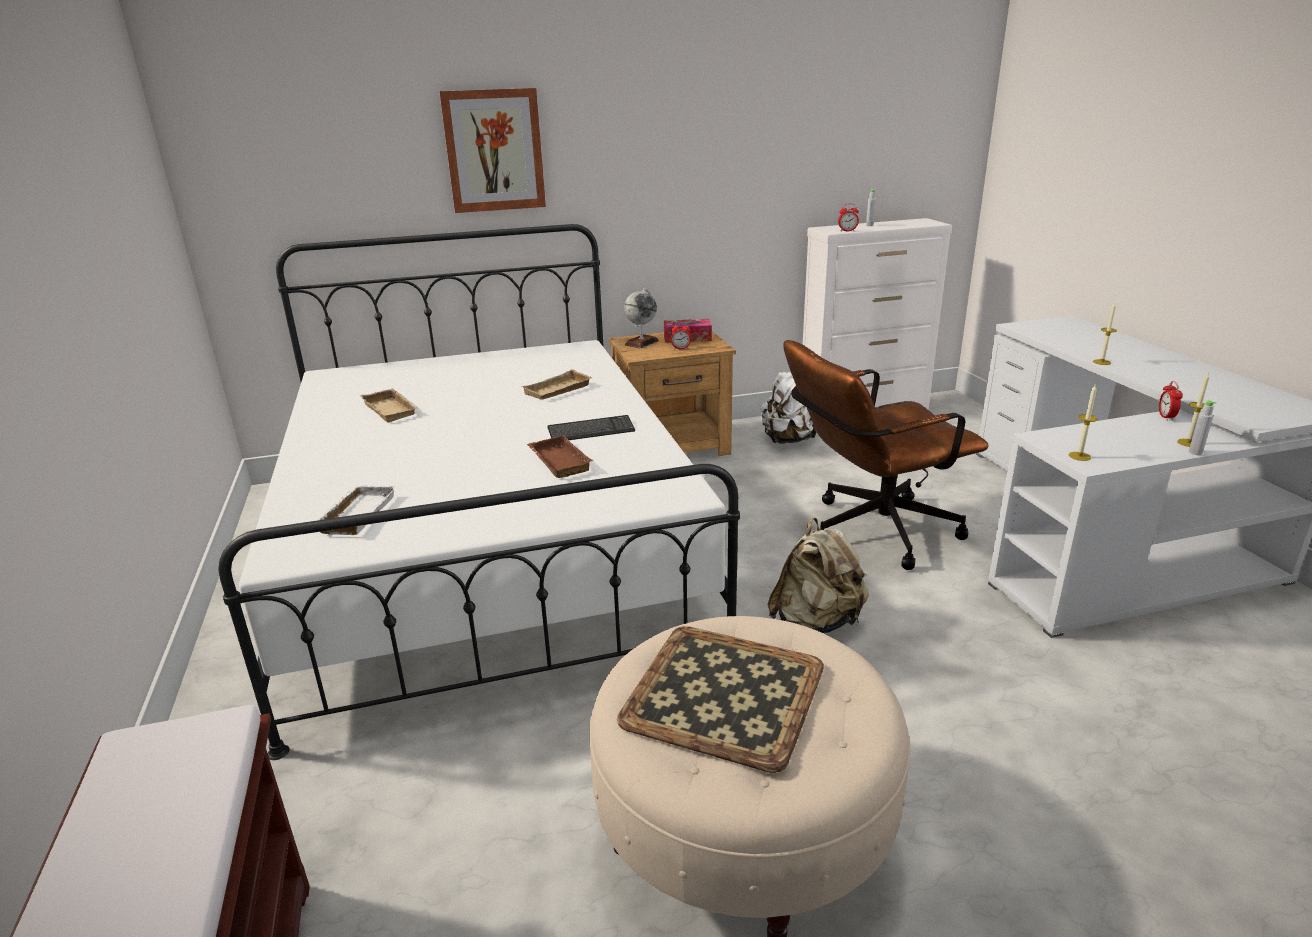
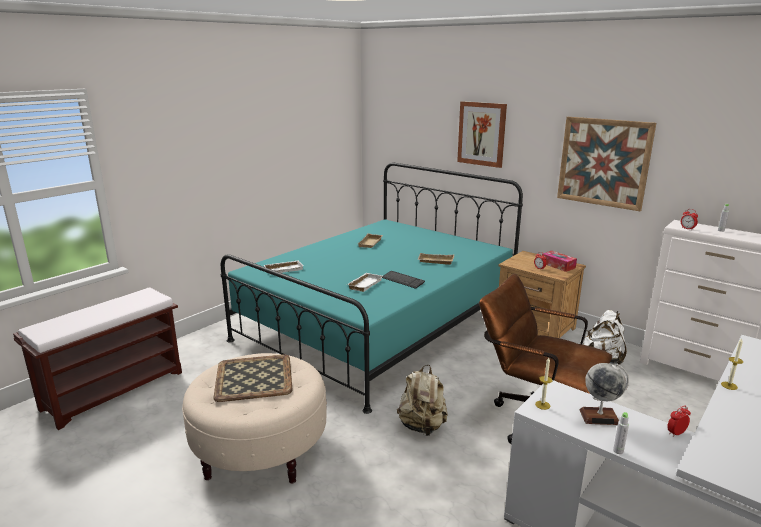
camera: 55 degrees right, 5 degrees down
white bed [218,224,740,760] -> turquoise bed [221,163,523,414]
brown tray [527,435,593,478] -> white tray [347,273,383,292]
globe [624,288,659,348] -> globe moved to [579,363,629,425]
candle [1177,373,1209,447] -> none
none -> picture [557,117,656,211]

